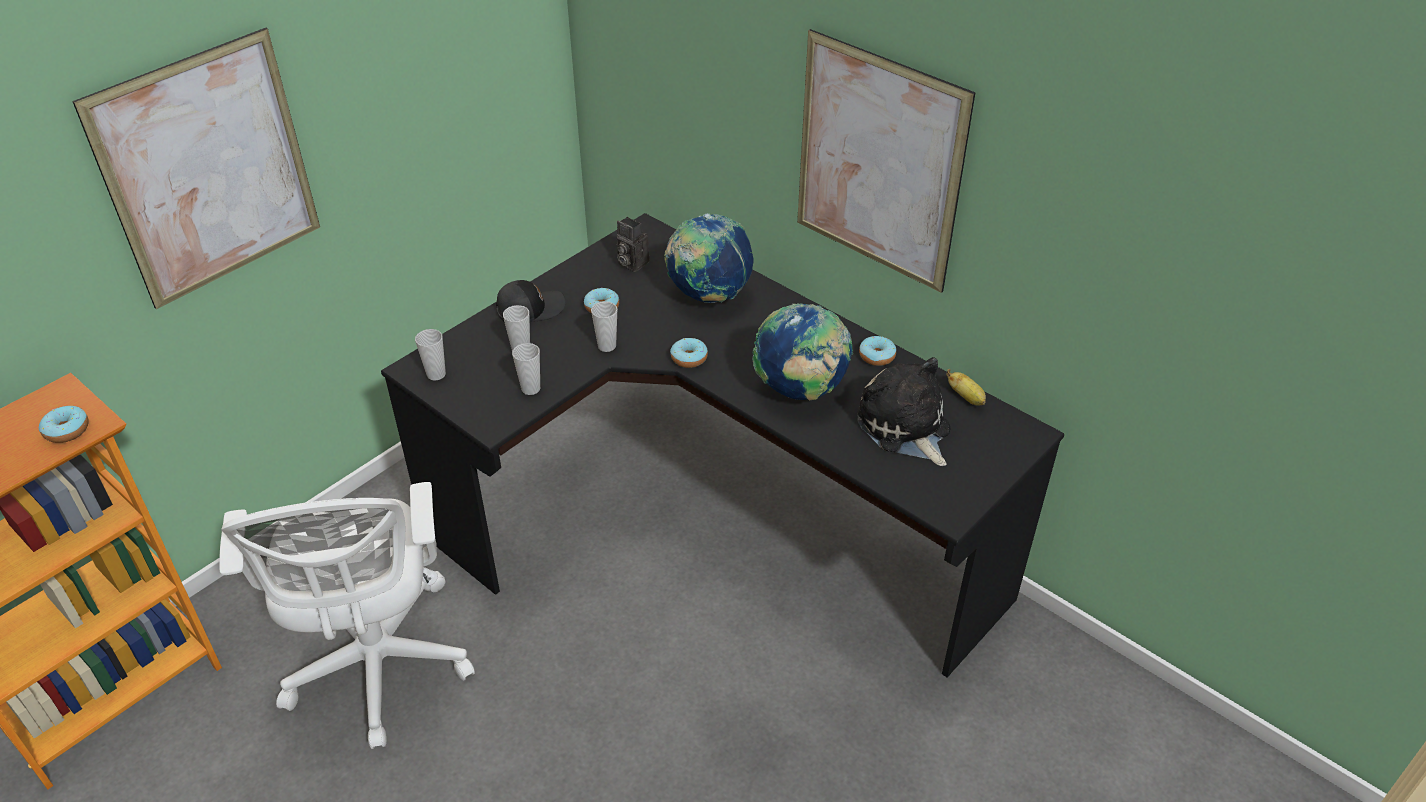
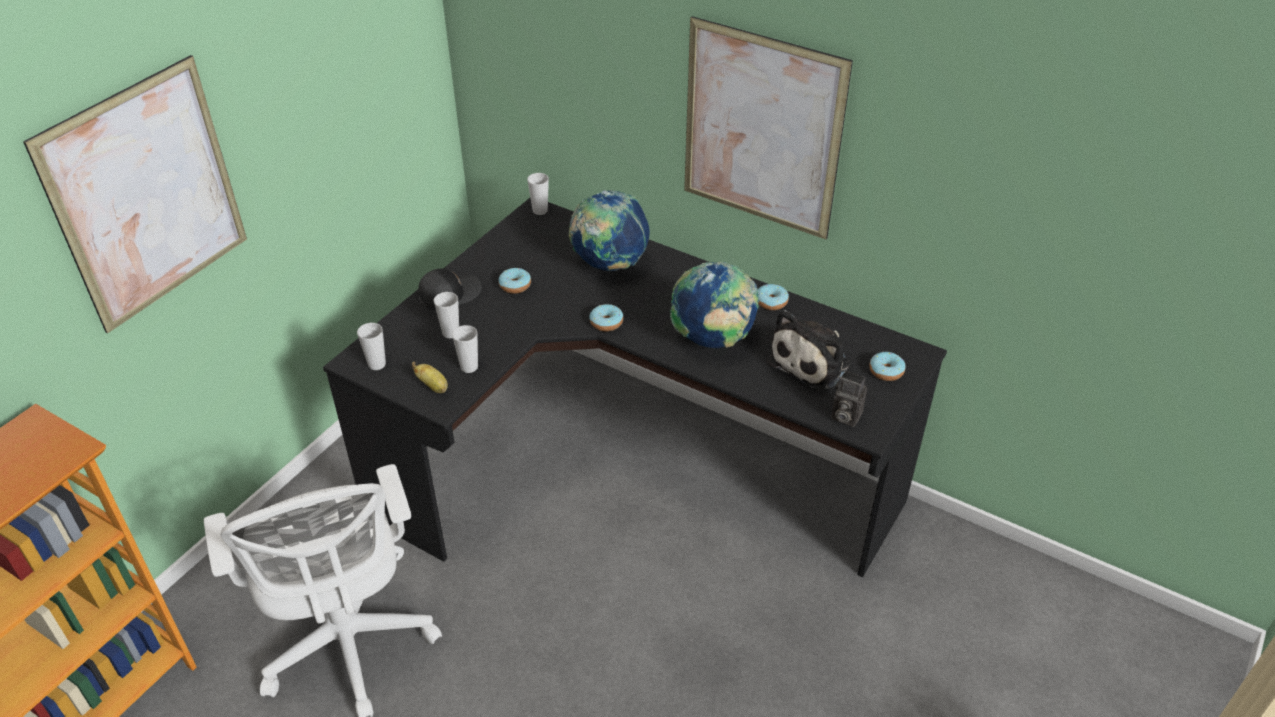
camera: 10 degrees left, 0 degrees up
donut [39,406,89,443] -> donut moved to [869,352,905,381]
cup [591,301,617,352] -> cup moved to [527,173,549,215]
camera [616,217,650,272] -> camera moved to [831,370,867,427]
plush toy [857,357,950,466] -> plush toy turned 105 degrees counterclockwise [766,310,849,390]
banana [946,369,986,405] -> banana moved to [412,362,448,393]

